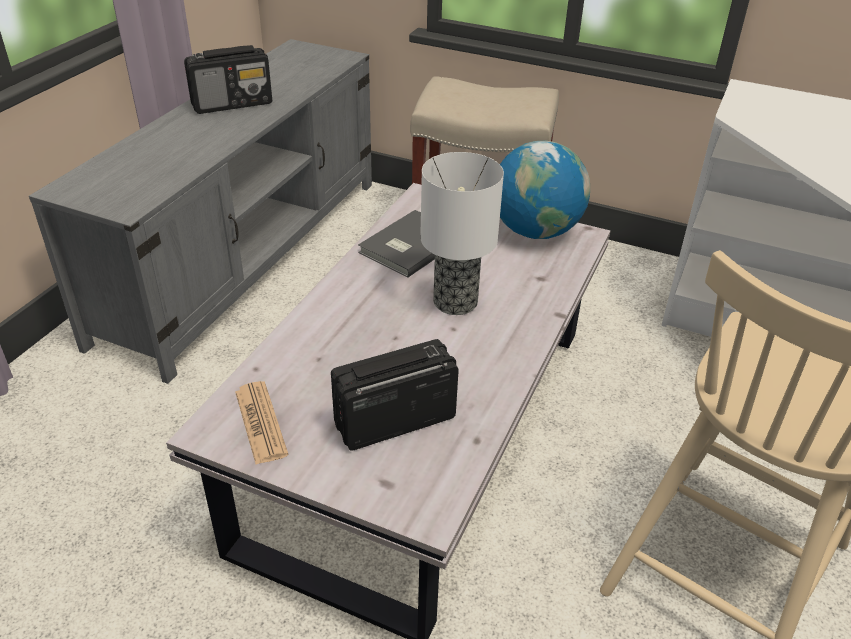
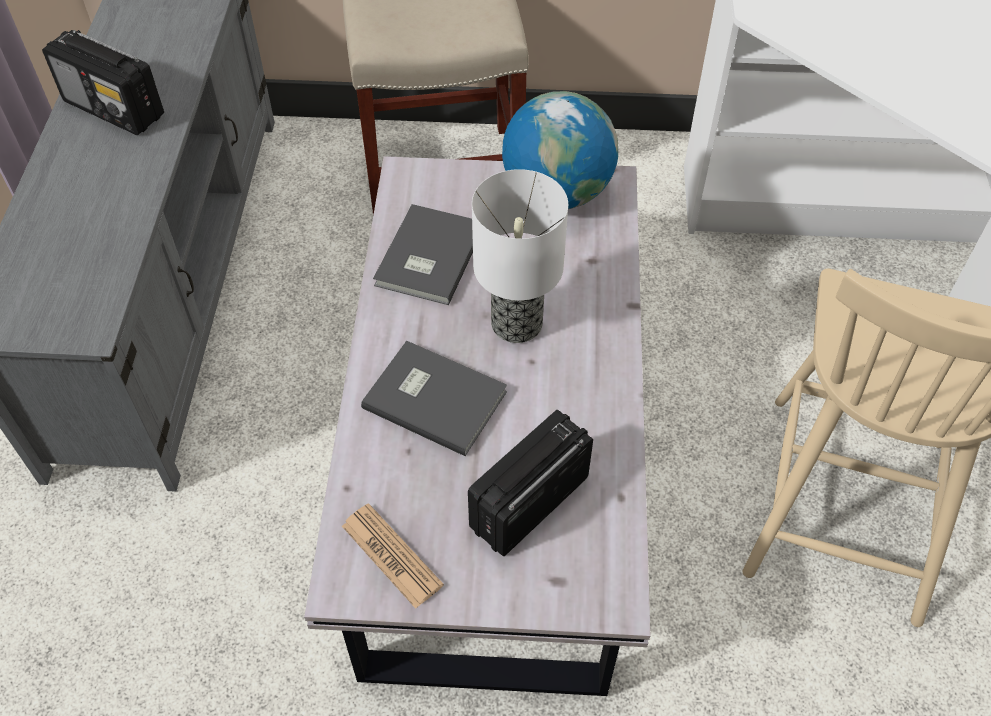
camera: 20 degrees left, 15 degrees up
radio [184,45,272,114] -> radio turned 75 degrees clockwise [42,30,164,135]
none -> grey book [361,341,507,456]

